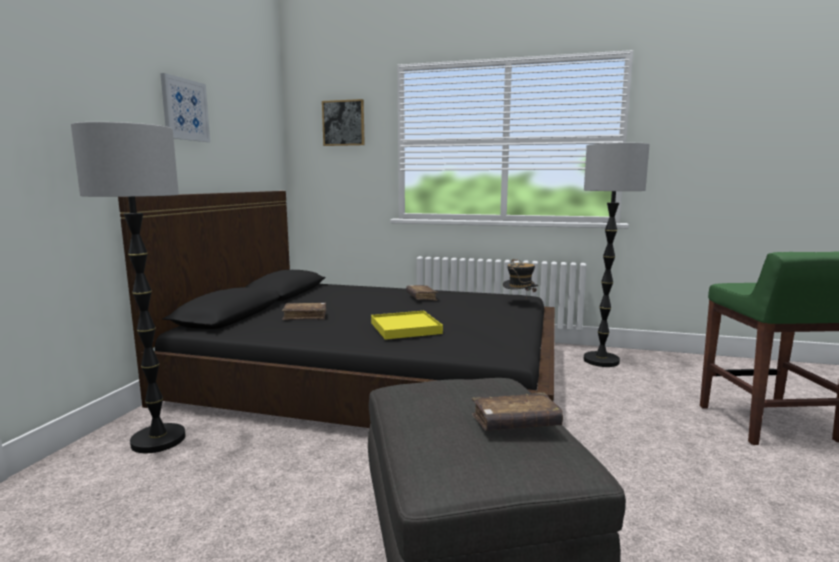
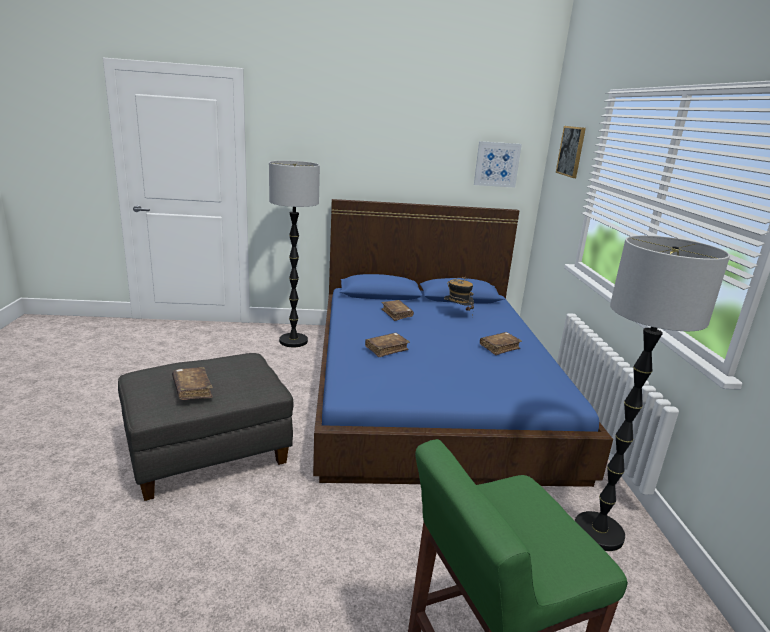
camera: 70 degrees right, 10 degrees up
black bed [118,191,555,428] -> blue bed [313,199,613,487]
picture [160,73,210,142] -> picture moved to [474,141,522,188]
yellow tray [371,311,443,340] -> brown book [365,333,410,357]
hat [503,259,538,292] -> hat moved to [444,277,474,317]

